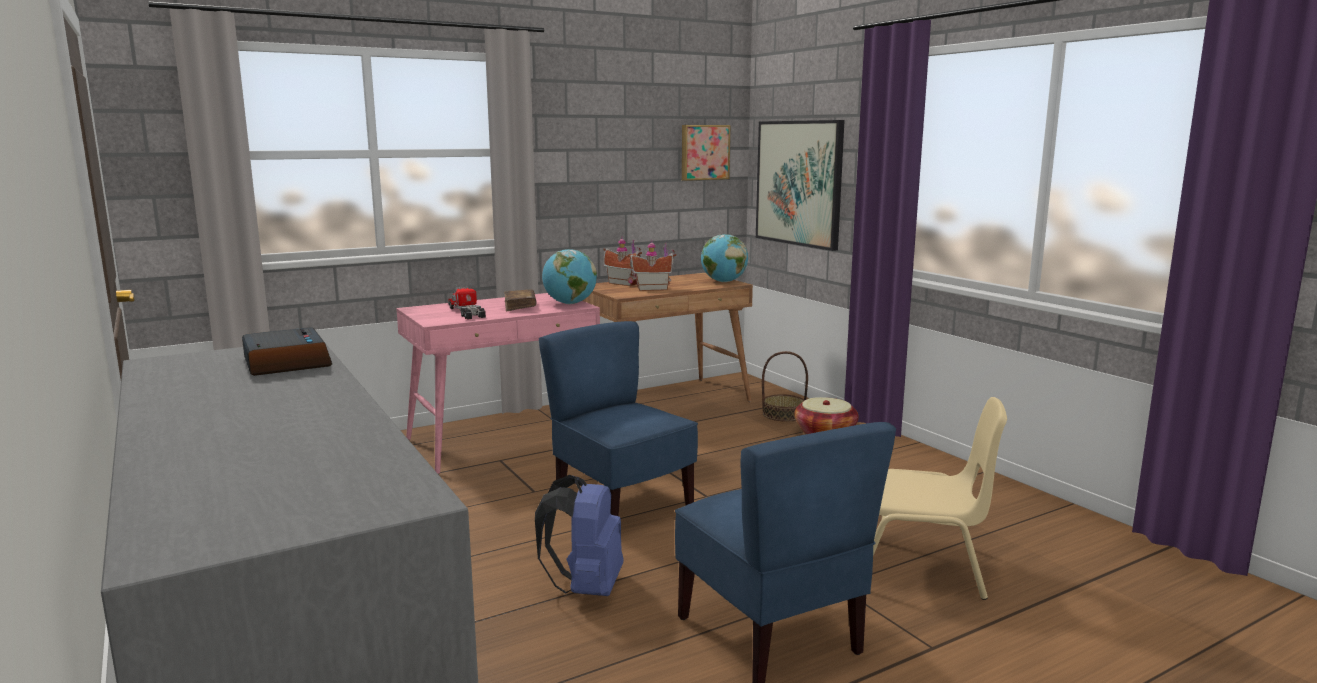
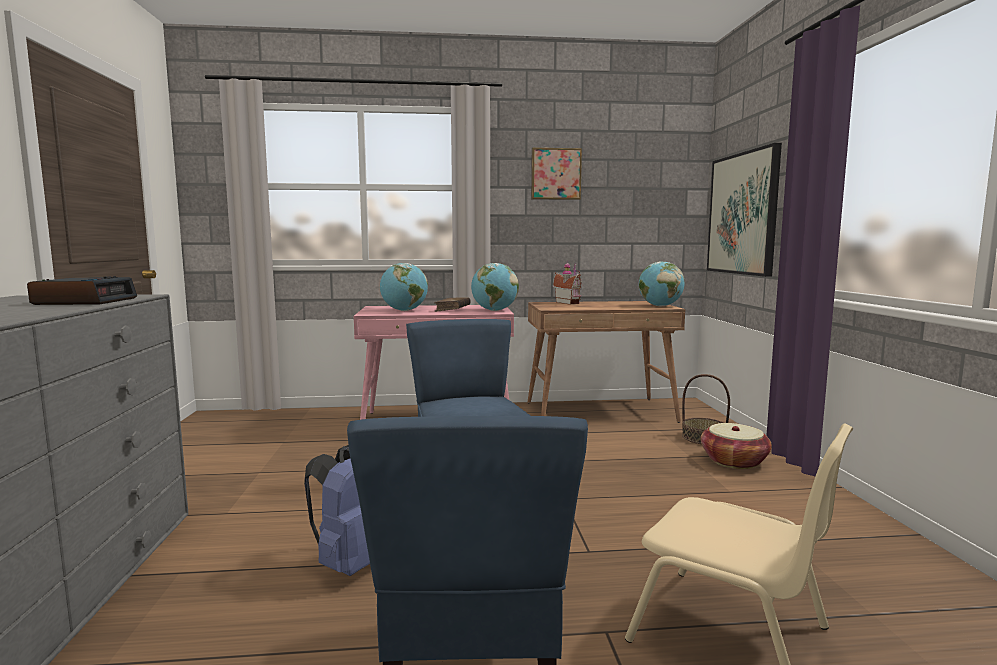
camera: 25 degrees right, 5 degrees down
toy truck [448,283,486,320] -> globe [380,263,428,311]
toy house [627,240,676,291] -> none
picture [682,125,731,181] -> picture moved to [531,148,582,200]

